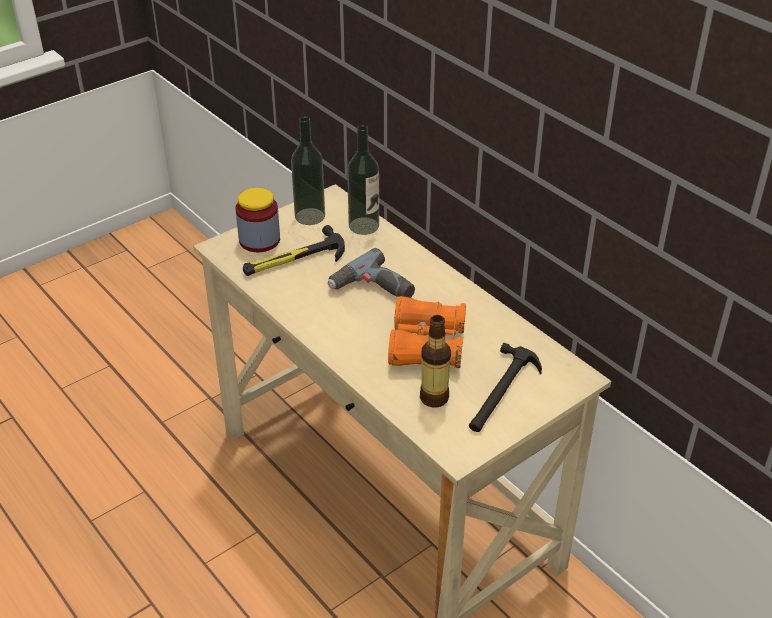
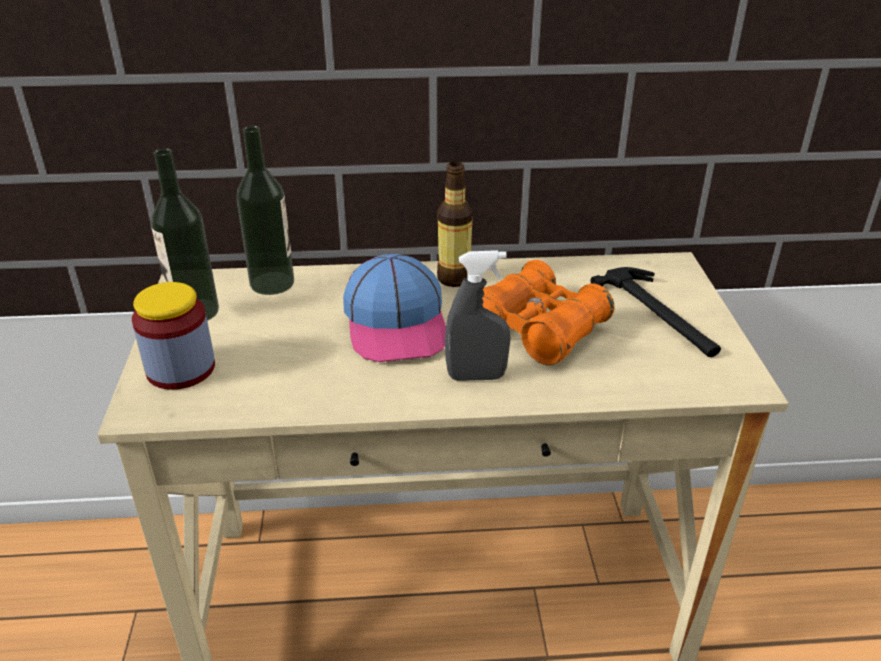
camera: 55 degrees left, 5 degrees down
hammer [243,225,345,276] -> none
power drill [328,248,415,298] -> cap [343,254,446,362]
bottle [420,315,451,408] -> bottle moved to [437,161,473,287]
none -> grey spray bottle [445,250,511,381]

